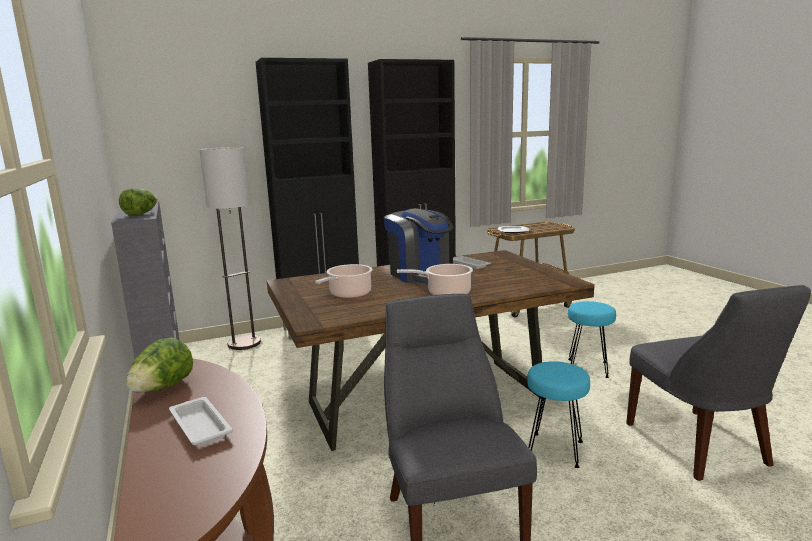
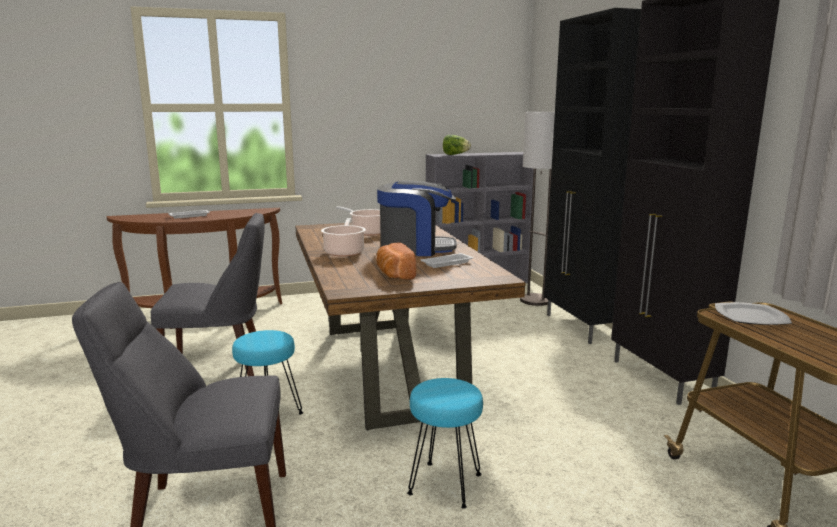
camera: 95 degrees right, 0 degrees up
lettuce [126,338,193,393] -> none
coffee machine [384,208,454,283] -> coffee machine turned 150 degrees counterclockwise [377,181,457,256]
none -> bread [376,242,416,280]

